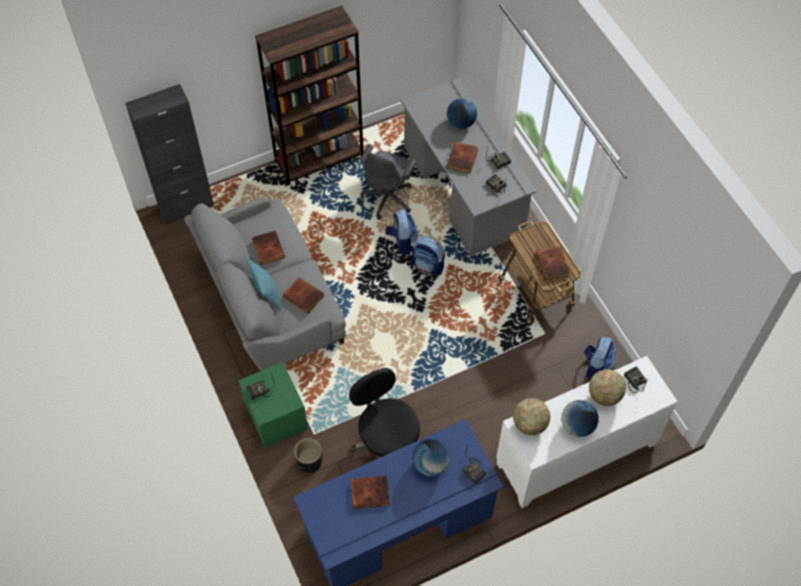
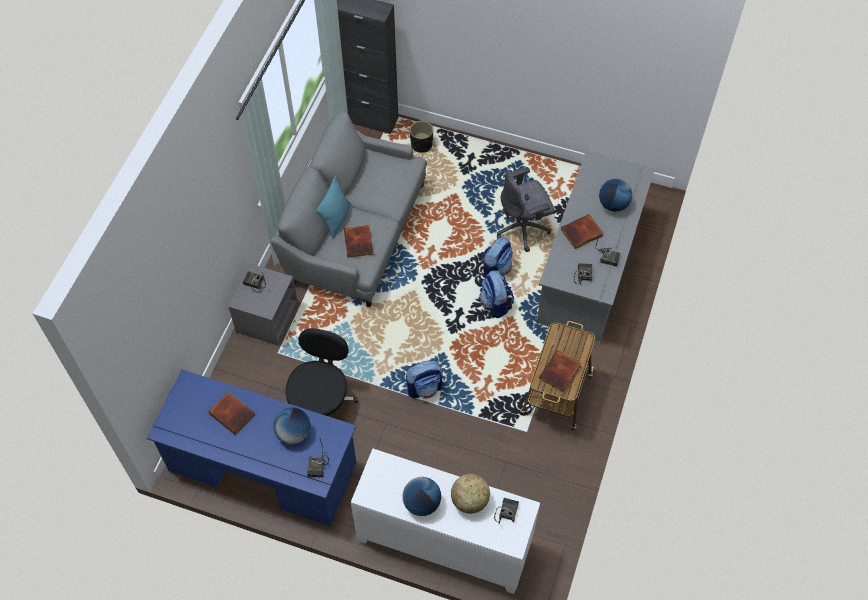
camera: 45 degrees right, 0 degrees up
green nightstand [238,362,308,447] -> grey nightstand [228,264,298,345]
book [252,231,285,265] -> none
brown bookcase [255,6,363,185] -> none
black planter [294,438,322,473] -> black planter moved to [410,120,433,153]
globe [513,398,550,435] -> none
backpack [584,337,616,380] -> backpack moved to [406,360,443,399]

